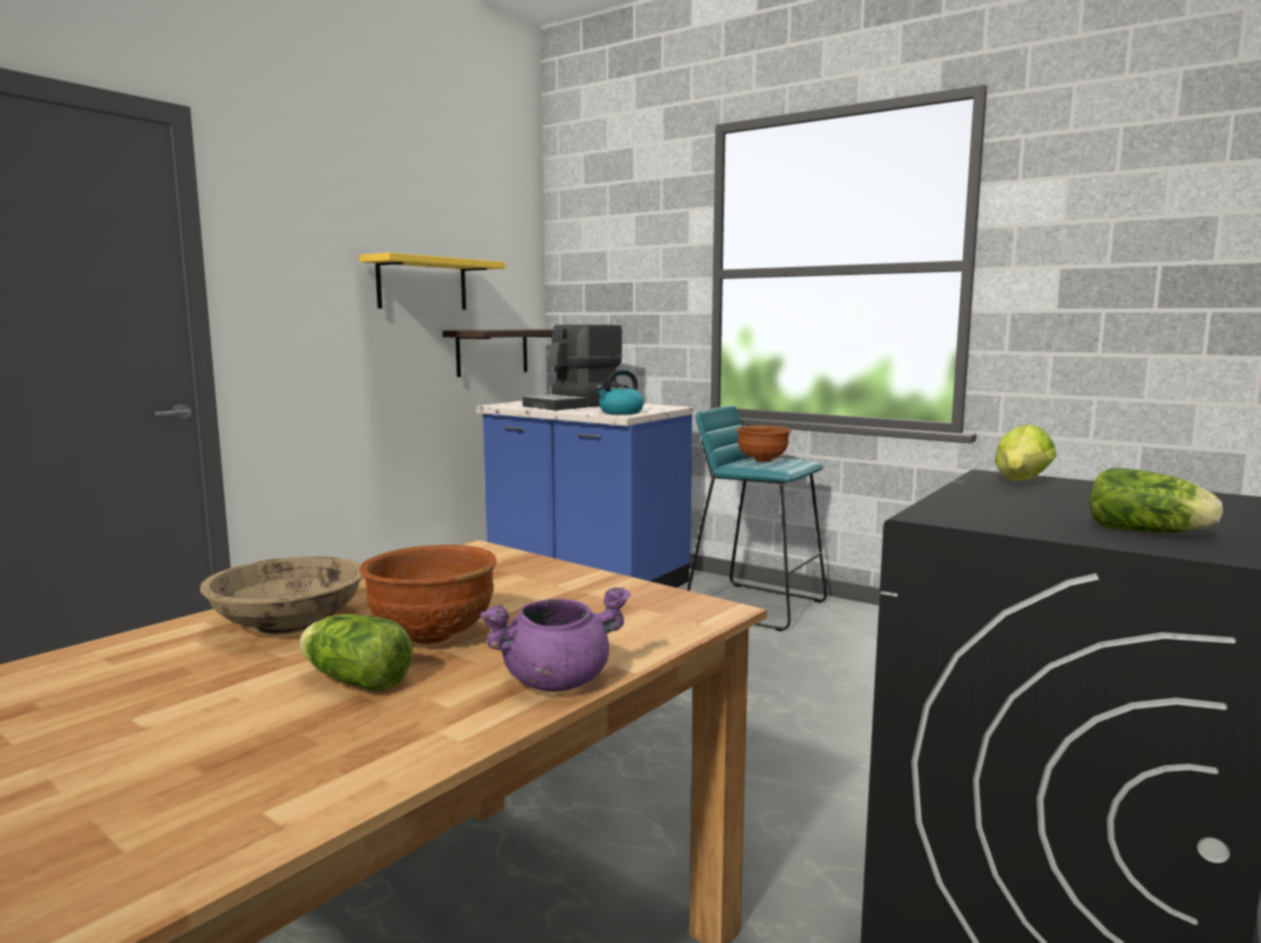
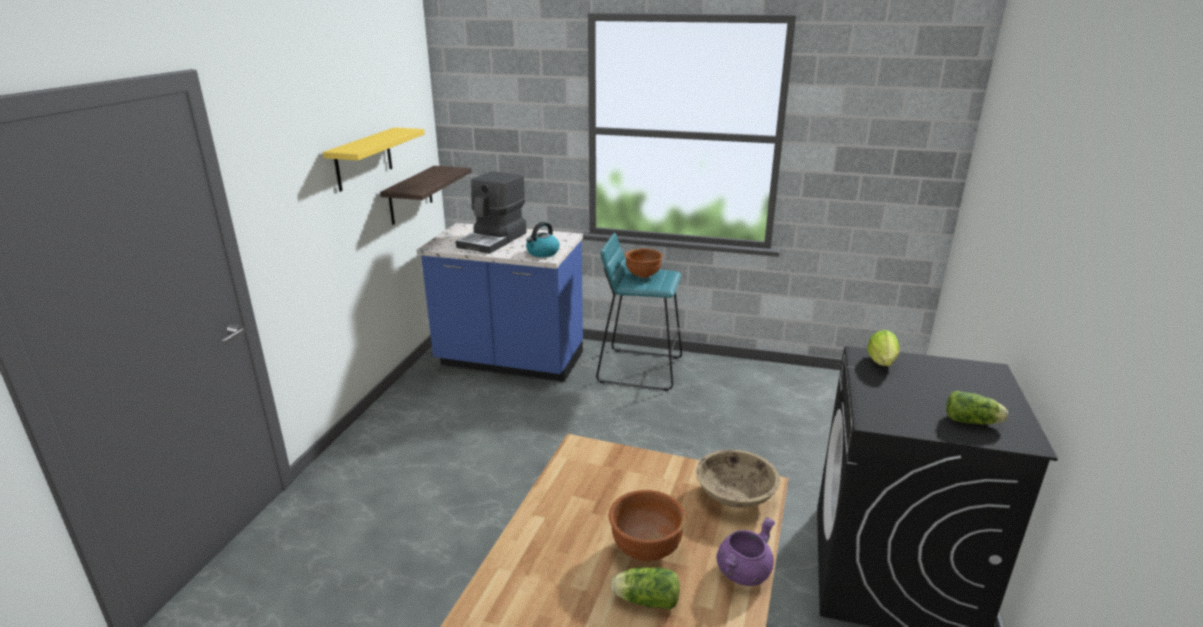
camera: 20 degrees left, 15 degrees up
beige bowl [200,556,363,634] -> beige bowl moved to [696,450,780,508]

